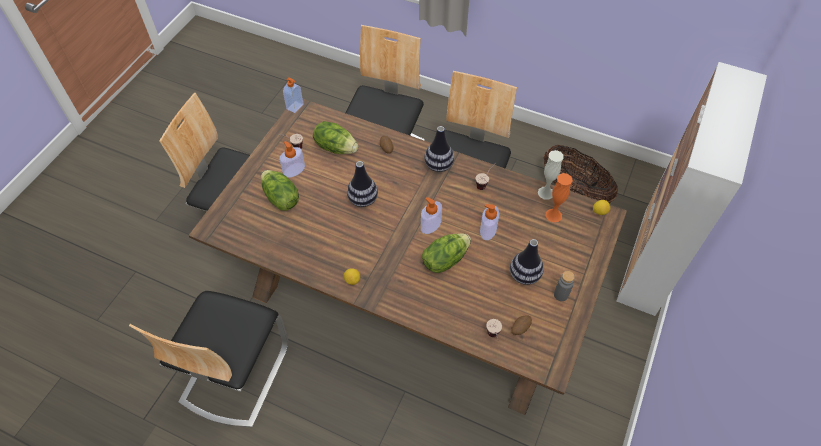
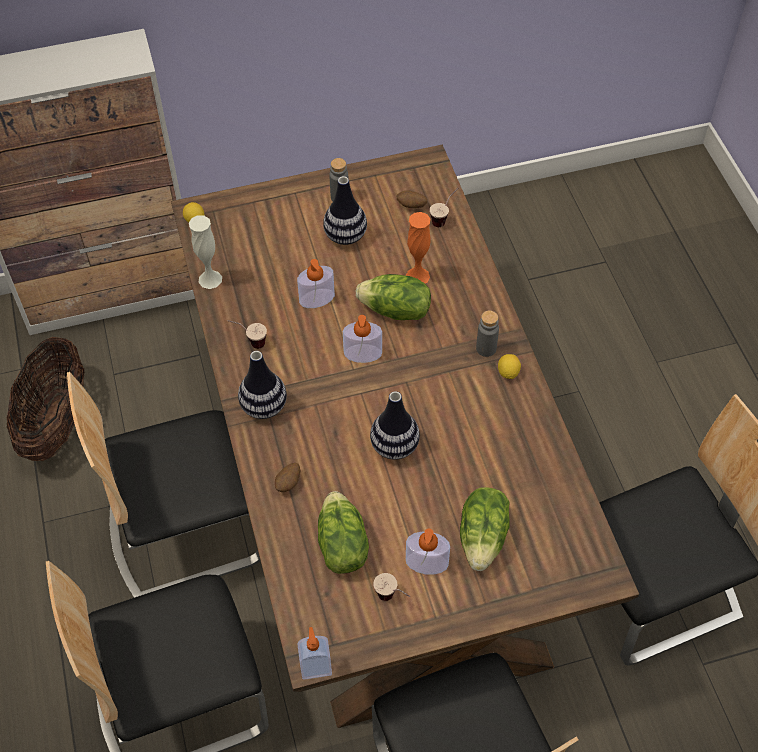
camera: 130 degrees left, 0 degrees up
orange vase [545,173,573,222] -> orange vase moved to [406,212,431,283]
none -> grey bottle [476,310,499,357]

